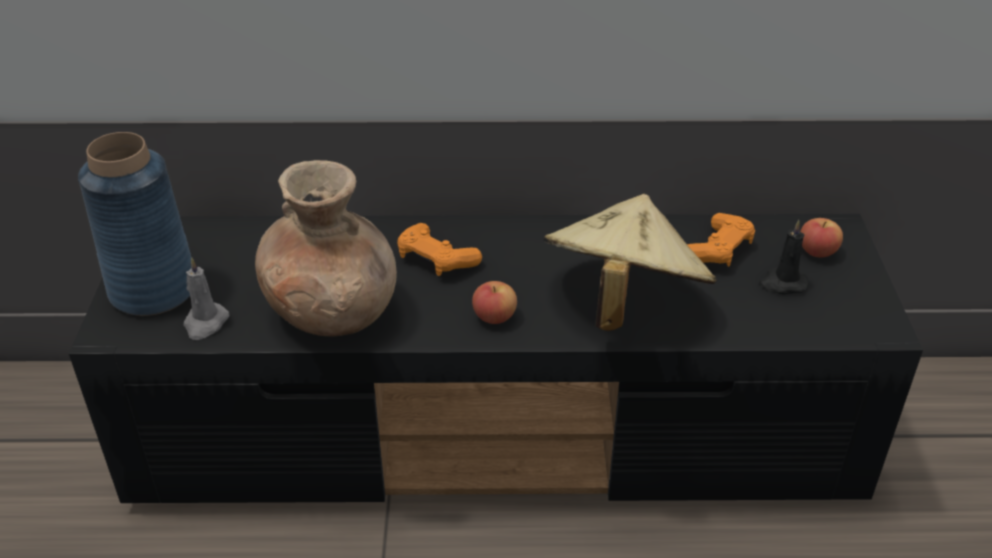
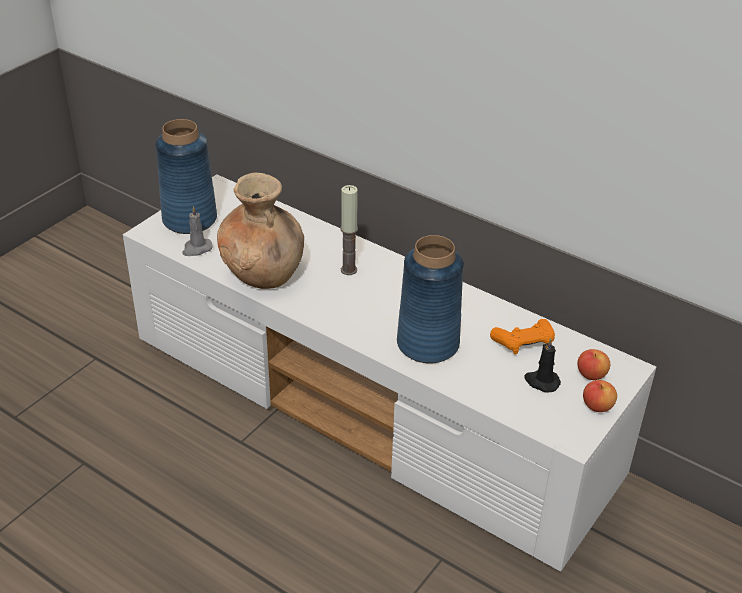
camera: 35 degrees right, 0 degrees up
black tv stand [69,214,923,503] -> white tv stand [123,174,656,572]
orange game controller [397,223,482,276] -> candle [340,185,358,275]
apple [472,281,517,324] -> apple moved to [583,380,617,412]
beige hat [543,193,716,331] -> blue vase [397,235,464,363]

